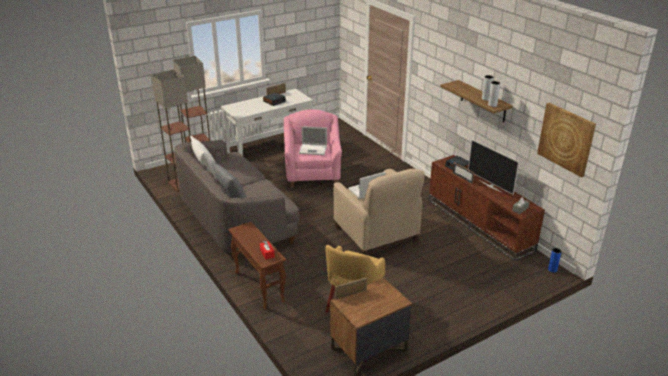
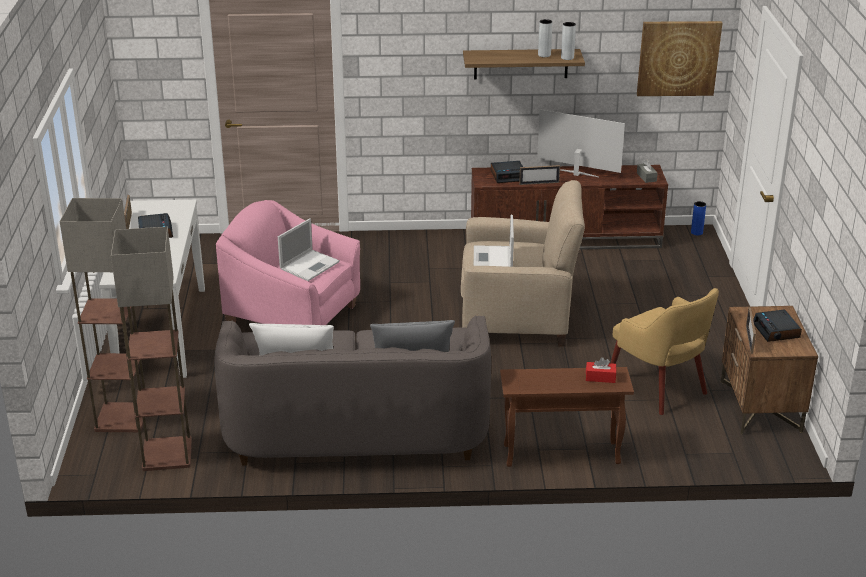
camera: 60 degrees left, 0 degrees up
television [468,140,519,195] -> television turned 150 degrees counterclockwise [537,109,625,177]
none -> alarm clock [753,310,802,342]

